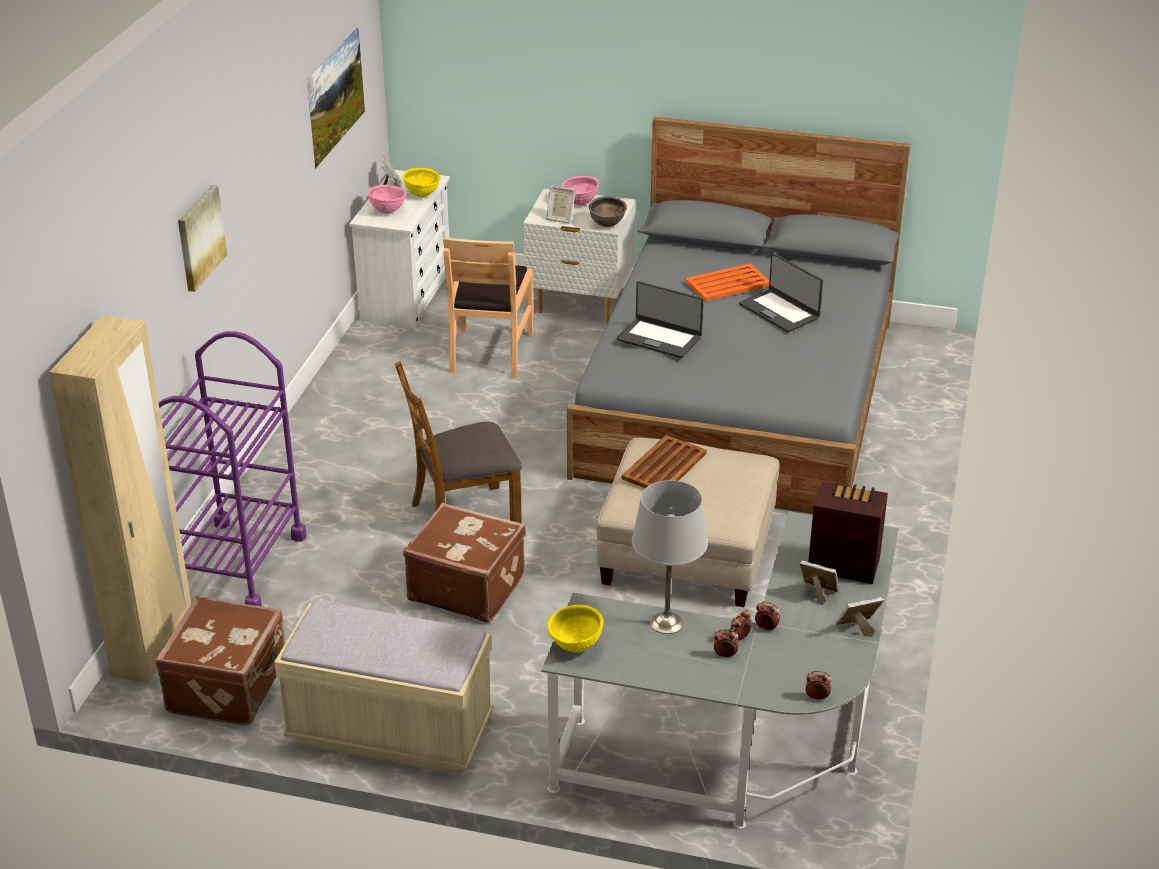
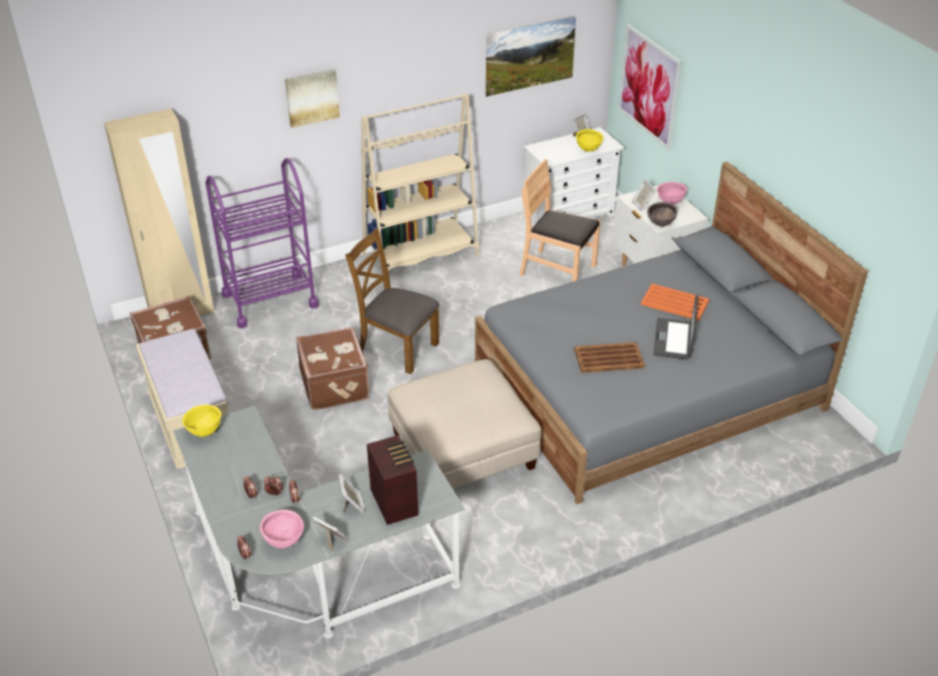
camera: 50 degrees right, 5 degrees up
pink bowl [368,185,406,214] -> pink bowl moved to [260,510,304,548]
brown chair [443,237,533,378] -> brown chair turned 60 degrees clockwise [520,159,601,282]
laptop [617,281,704,358] -> none
brown tray [622,435,707,488] -> brown tray moved to [574,342,645,373]
grey table lamp [632,480,708,634] -> none
none -> beige bookcase [361,94,479,271]
none -> picture [618,24,682,150]

